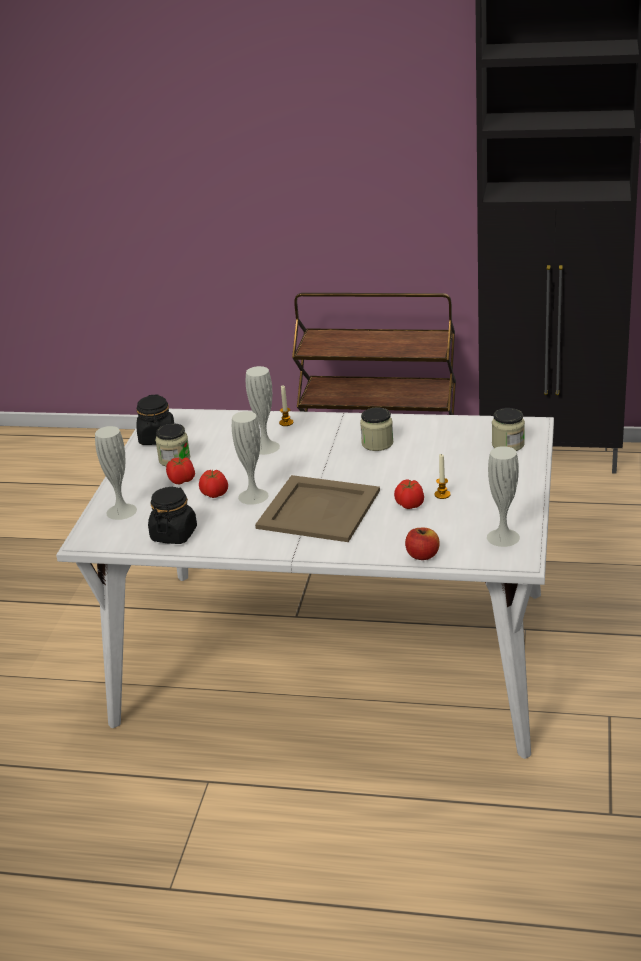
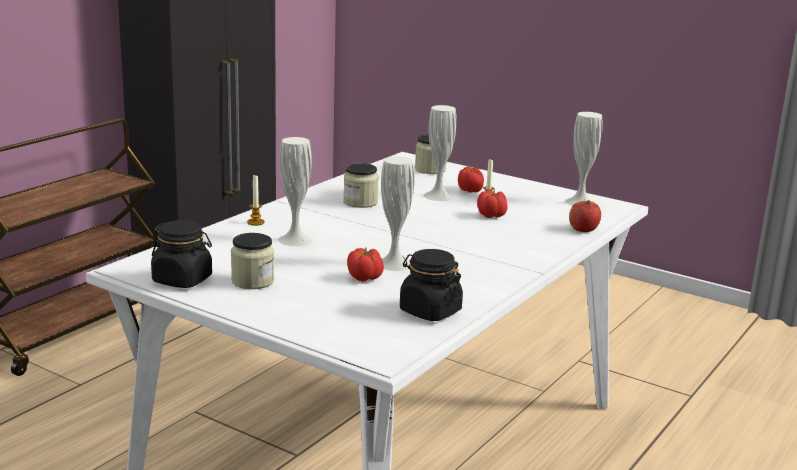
camera: 70 degrees left, 10 degrees down
white vase [95,426,137,520] -> white vase moved to [424,105,457,201]
tomato [166,457,195,484] -> tomato moved to [458,167,484,193]
beige tray [255,475,380,542] -> none

